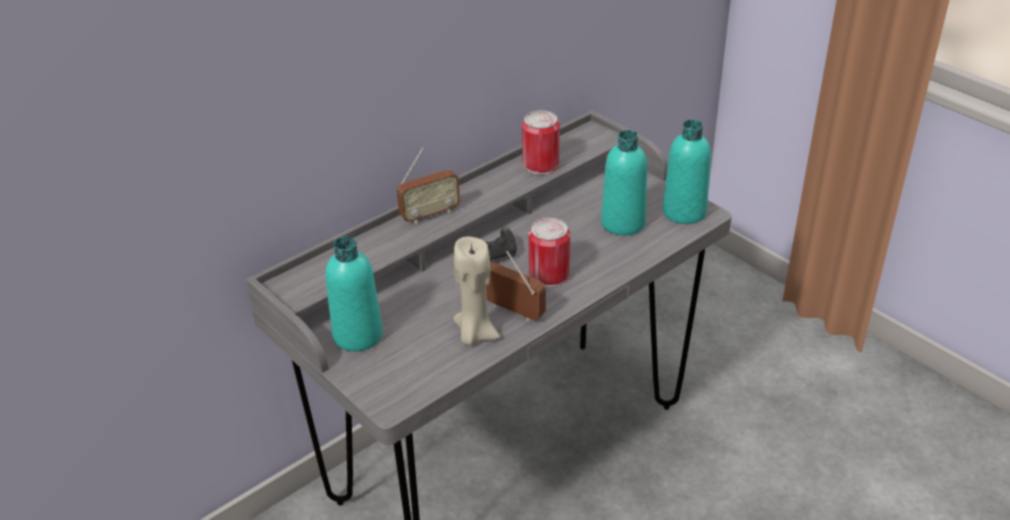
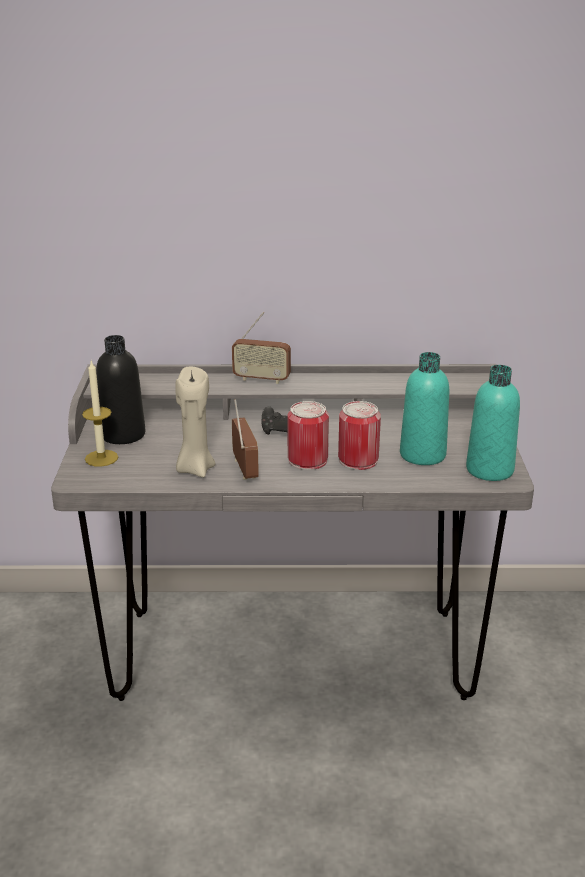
camera: 40 degrees right, 10 degrees down
turquoise bottle [326,237,383,351] -> black bottle [96,335,145,444]
can [522,111,560,174] -> can moved to [338,401,381,470]
none -> candle [82,361,118,467]

